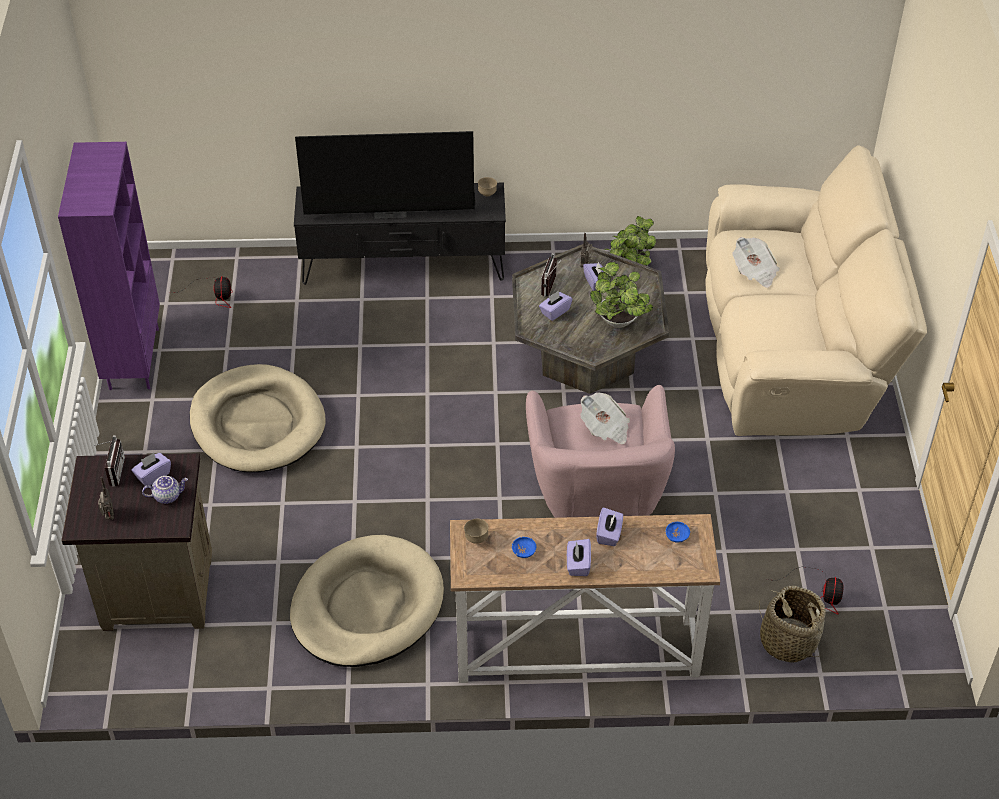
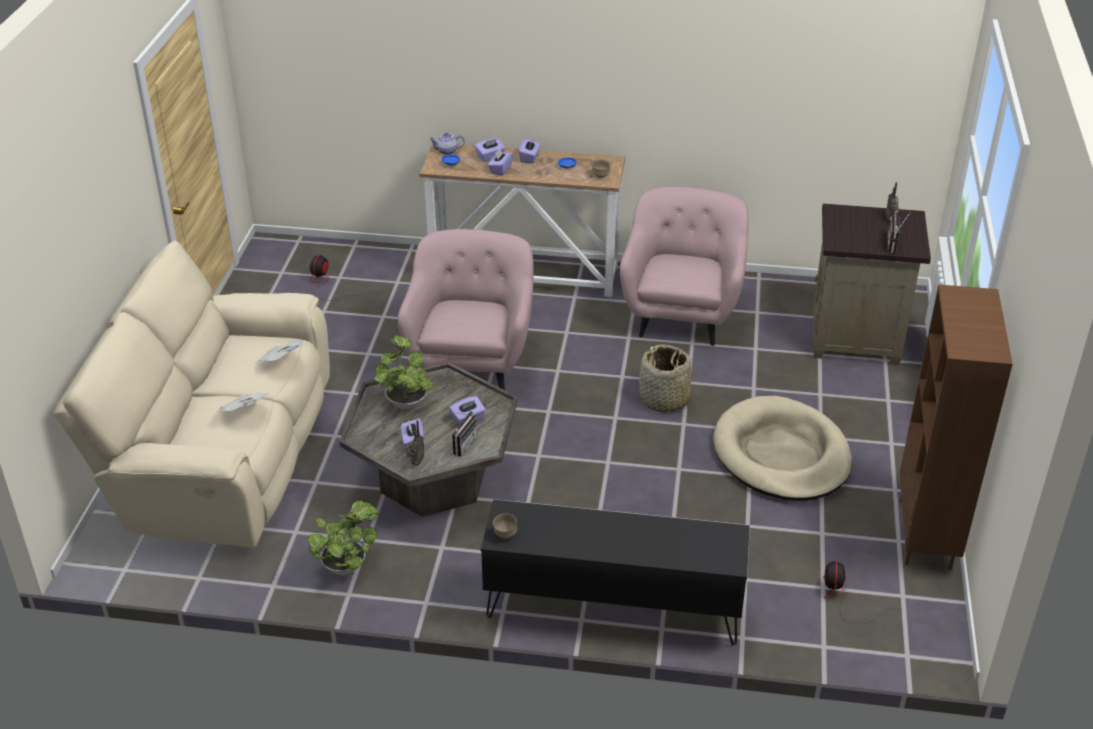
camera: 170 degrees left, 10 degrees down
purple bookcase [58,142,160,390] -> brown bookcase [900,285,1013,570]
purple tissue box [132,453,171,486] -> purple tissue box moved to [475,138,505,162]
teapot [142,476,188,504] -> teapot moved to [429,132,465,155]
beige dog bed [290,535,444,667] -> pink armchair [620,186,749,346]
television [295,131,475,219] -> none
newspaper [580,392,630,444] -> newspaper moved to [256,340,305,362]
basket [759,586,826,663] -> basket moved to [639,344,691,412]

